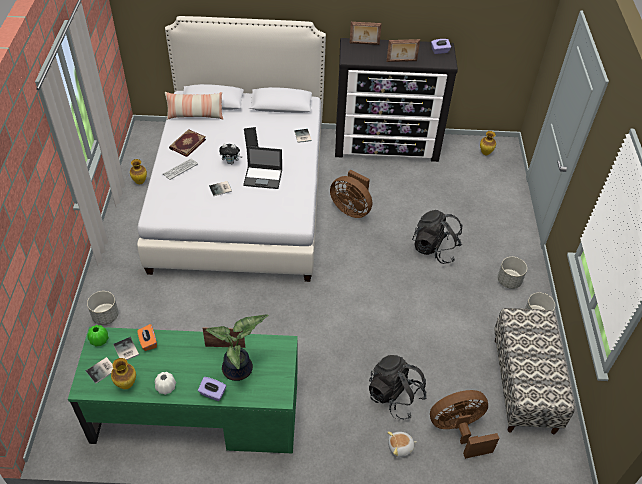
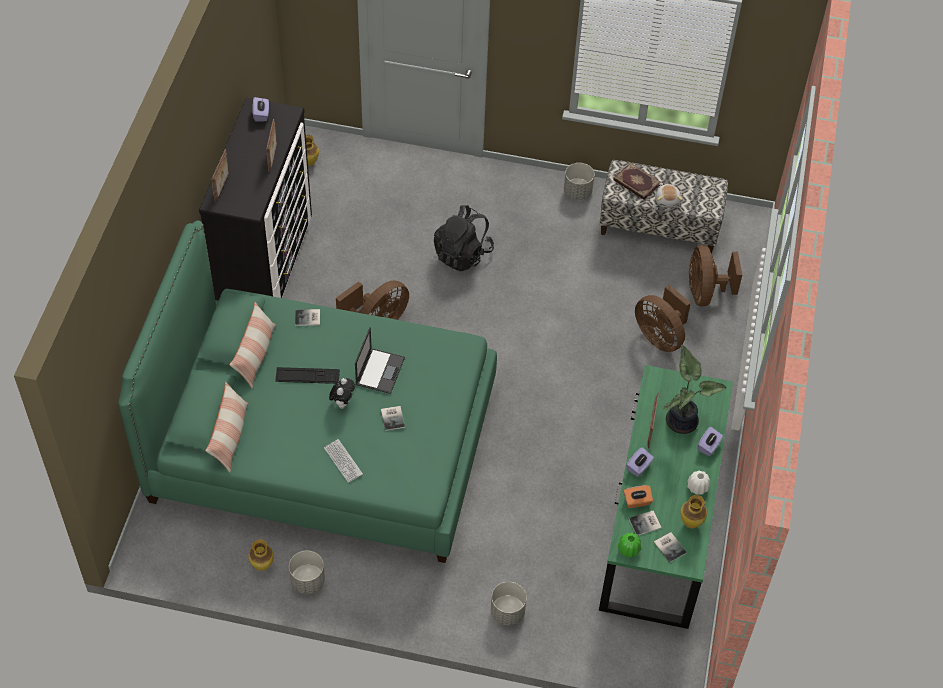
camera: 80 degrees left, 5 degrees up
white bed [137,16,326,282] -> green bed [118,221,497,563]
book [169,129,206,157] -> book moved to [614,163,661,200]
black backpack [369,355,427,420] -> brown fan [635,284,691,352]
plush toy [387,432,417,457] -> plush toy moved to [655,184,683,208]
grey planter [498,257,527,289] -> grey planter moved to [289,550,325,594]
none -> pillow [229,302,276,389]
none -> purple tissue box [626,447,654,477]

